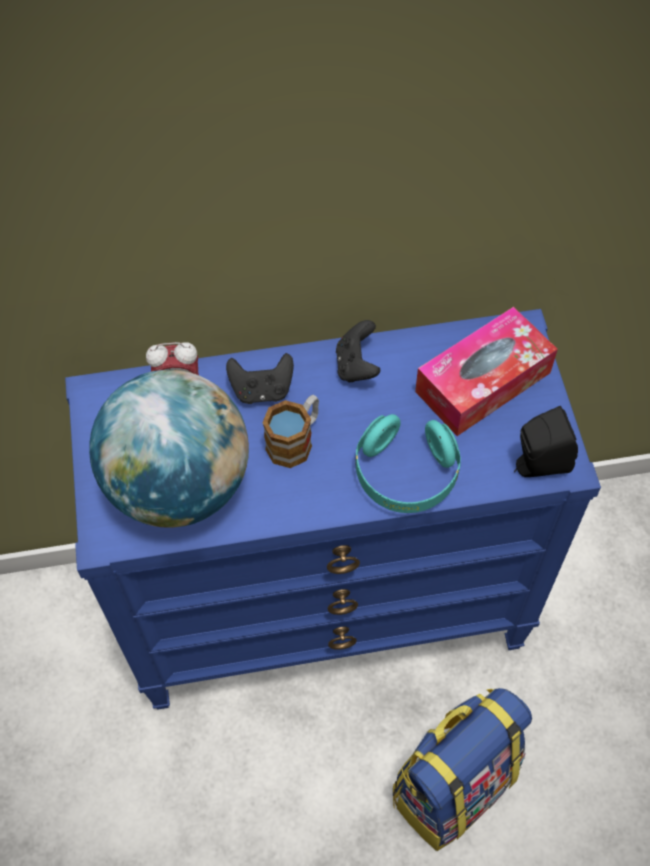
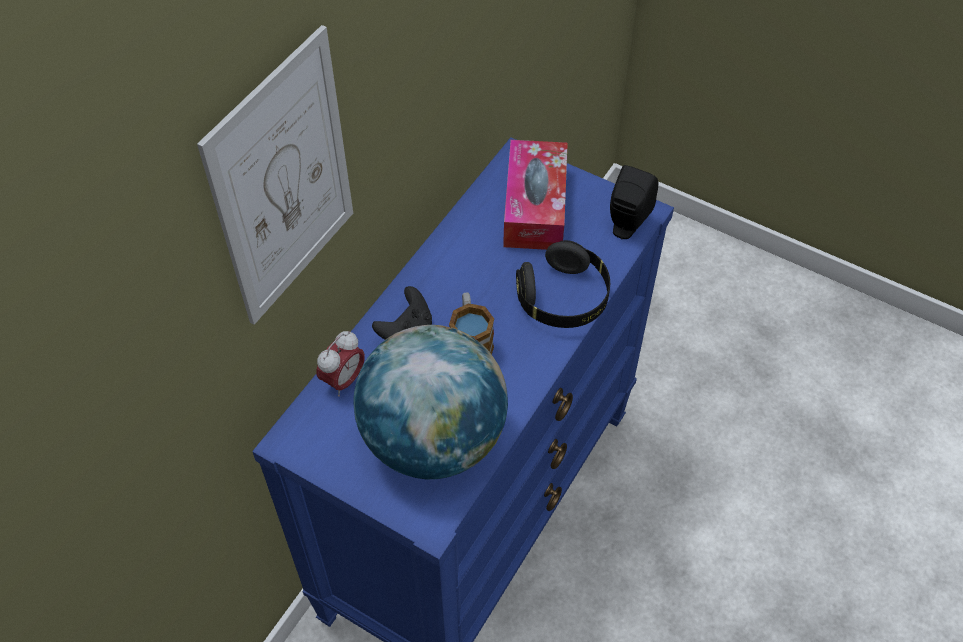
camera: 50 degrees left, 5 degrees down
black game controller [336,320,380,383] -> none
turquoise headphones [356,414,461,513] -> black headphones [516,240,610,328]
backpack [393,688,532,851] -> none
none -> picture [197,25,353,325]

